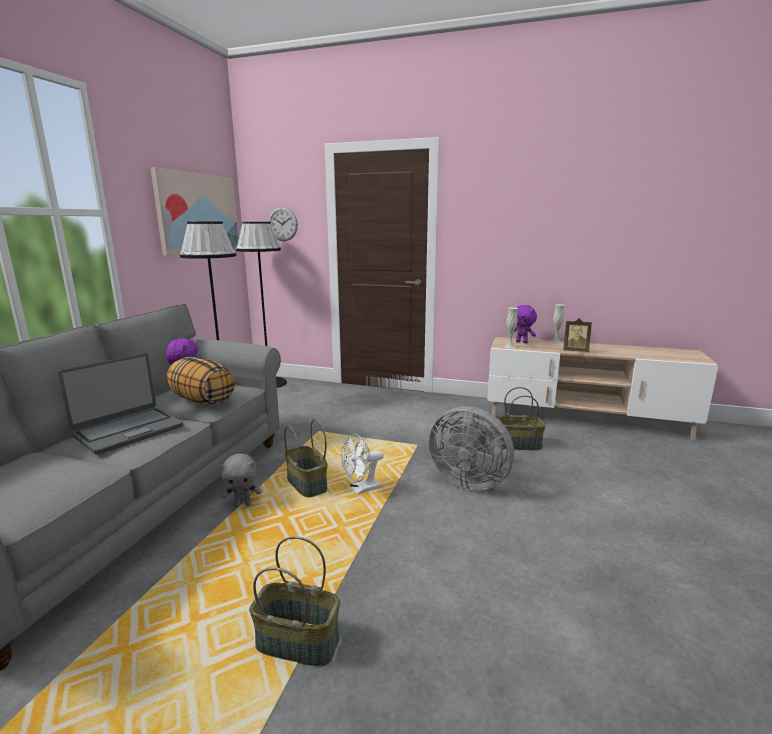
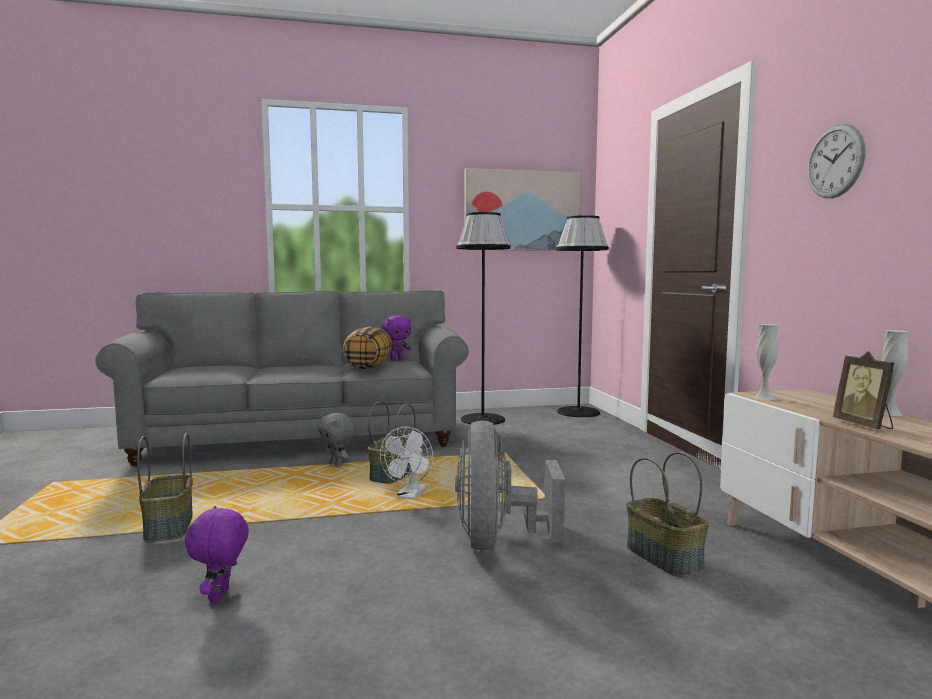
camera: 60 degrees right, 10 degrees down
laptop [58,353,184,455] -> none
wall clock [269,207,298,241] -> wall clock moved to [807,124,866,198]
white fan [341,433,384,494] -> white fan turned 105 degrees counterclockwise [380,427,433,499]
purple plush toy [514,305,537,343] -> purple plush toy moved to [185,506,249,603]

